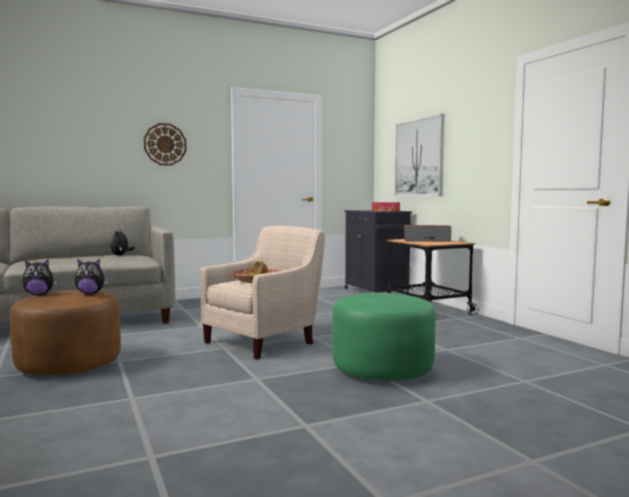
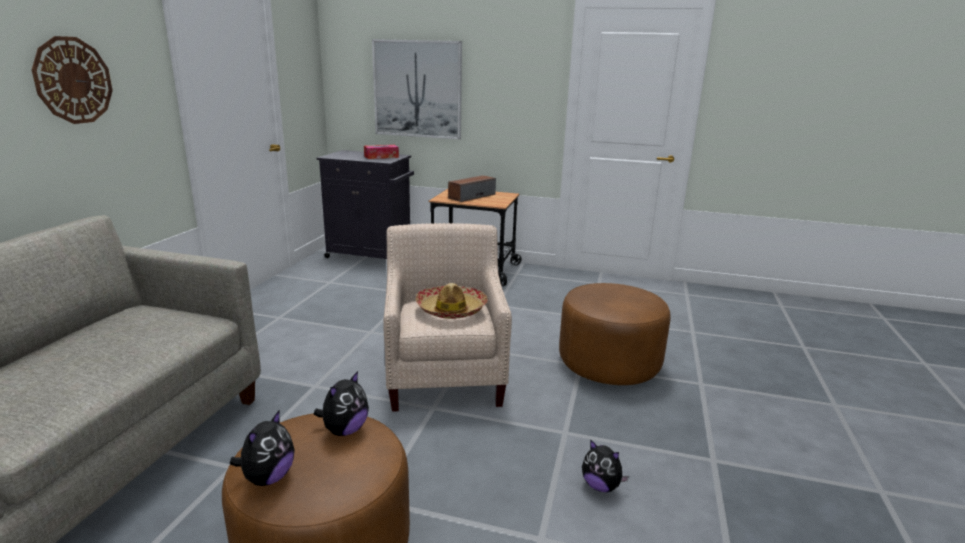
camera: 50 degrees left, 15 degrees up
plush toy [110,230,135,256] -> plush toy moved to [582,440,629,492]
green ottoman [332,293,436,381] -> brown ottoman [559,283,671,385]

